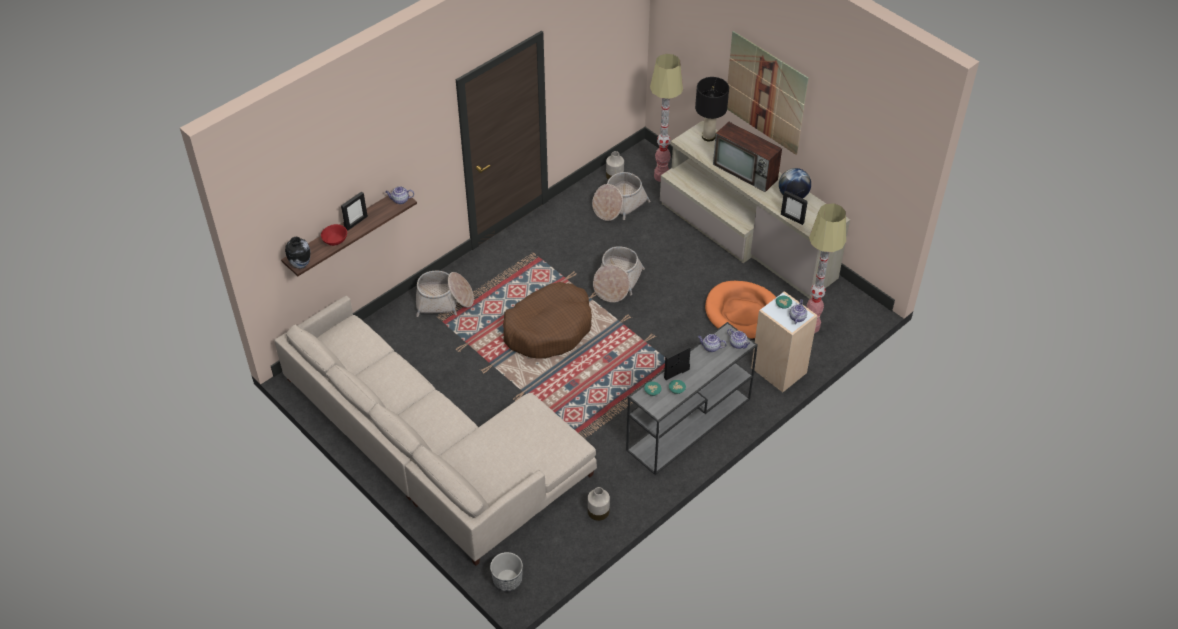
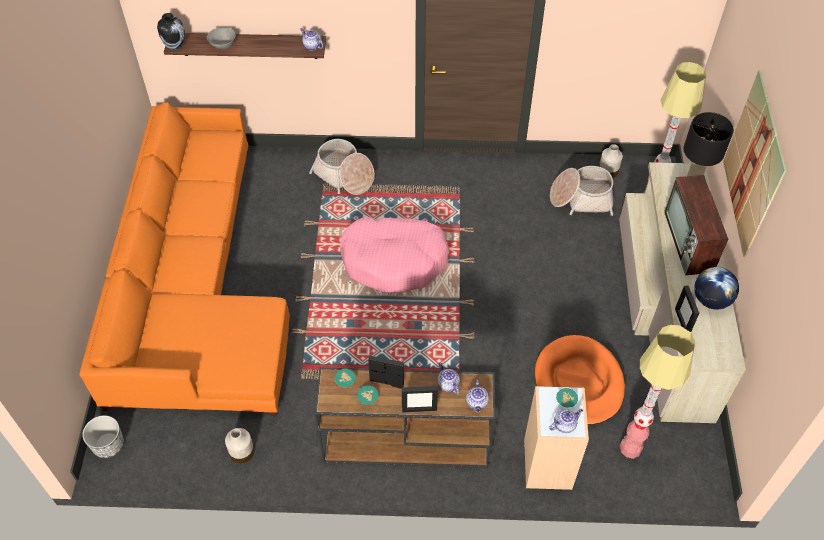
camera: 45 degrees right, 5 degrees up
beige sofa [274,295,597,566] -> orange sofa [79,102,290,416]
red bowl [321,224,347,246] -> grey bowl [207,27,236,49]
picture frame [341,191,368,231] -> picture frame moved to [402,386,438,412]
brown dog bed [503,282,592,359] -> pink dog bed [340,216,450,293]
basket [593,246,645,302] -> none
grey console table [626,322,758,475] -> brown console table [315,367,495,468]

